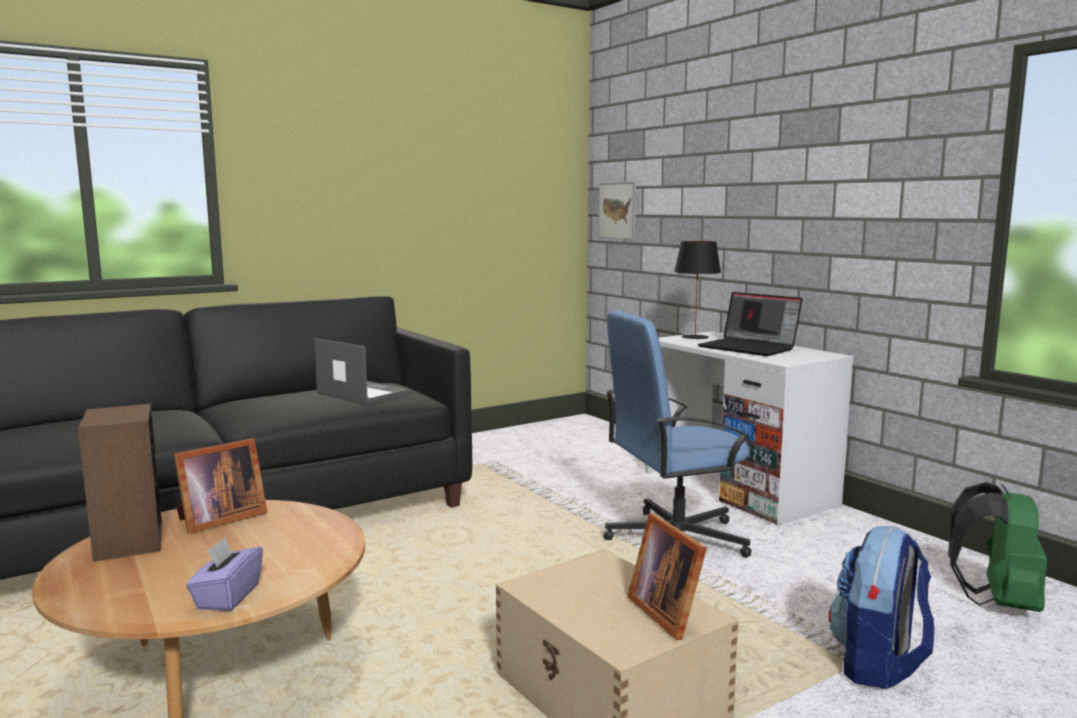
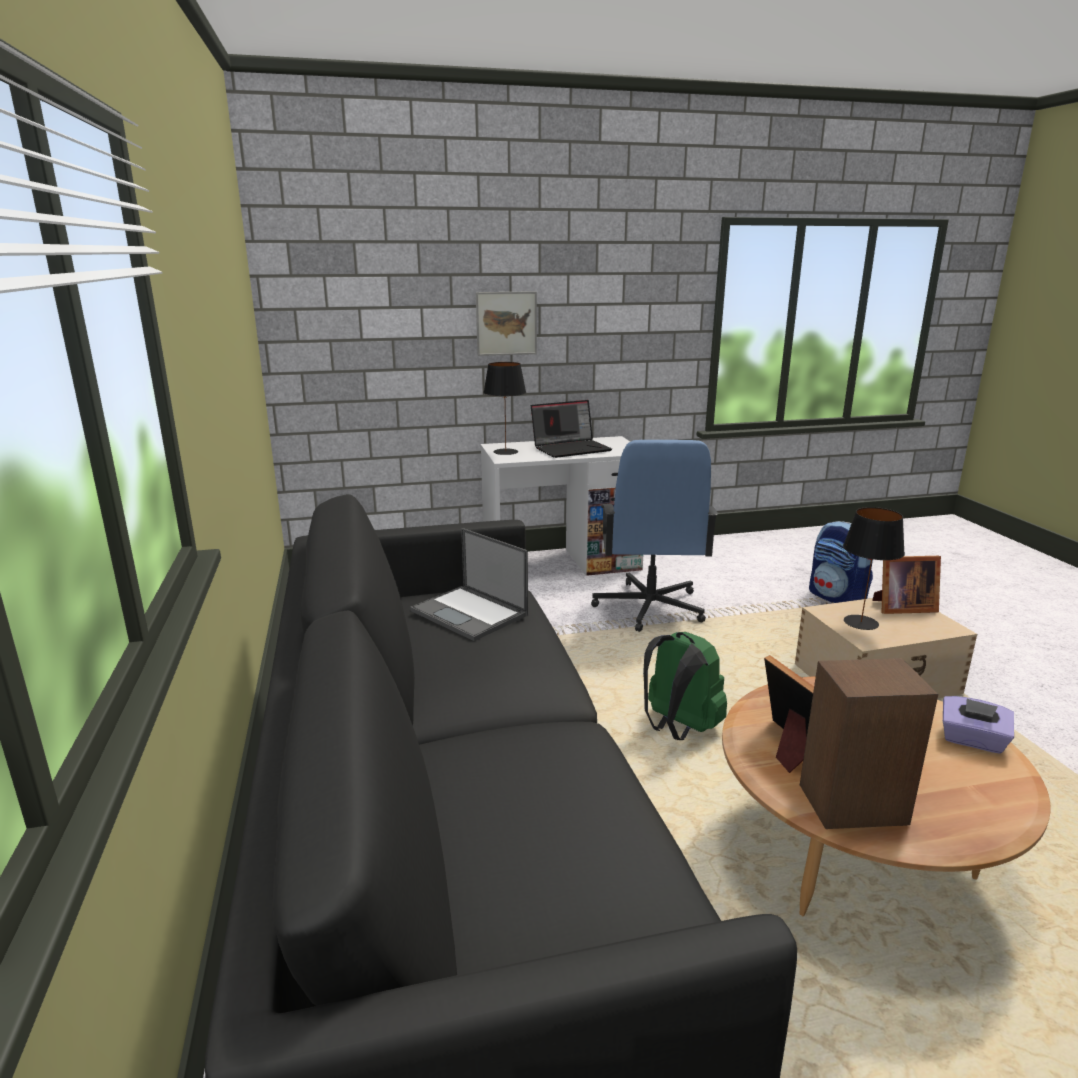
camera: 70 degrees left, 10 degrees up
laptop [314,338,412,404] -> laptop turned 105 degrees counterclockwise [410,528,528,641]
picture [598,182,636,240] -> picture moved to [476,291,537,356]
green backpack [948,482,1047,612] -> green backpack moved to [643,632,727,740]
none -> black table lamp [843,507,905,630]

